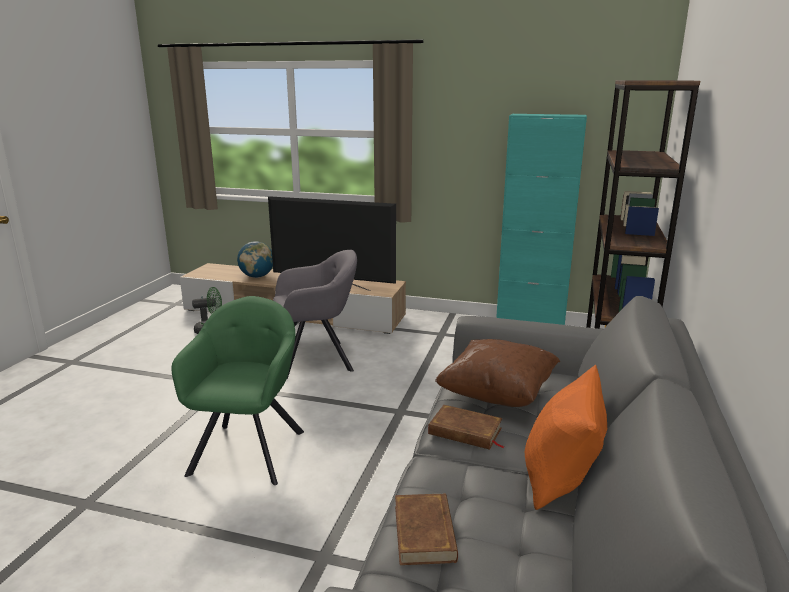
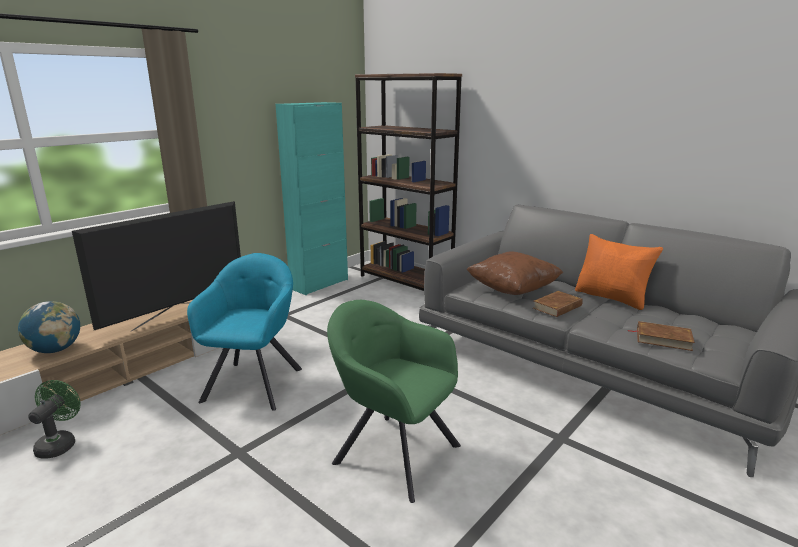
camera: 65 degrees left, 0 degrees up
grey armchair [273,250,357,379] -> turquoise armchair [187,253,302,411]

